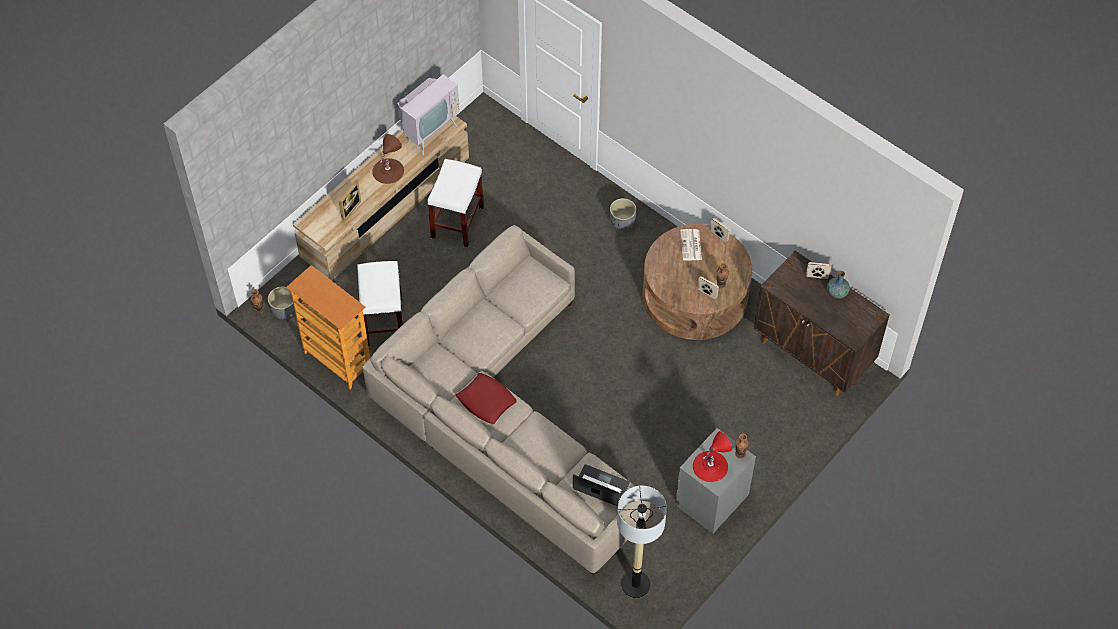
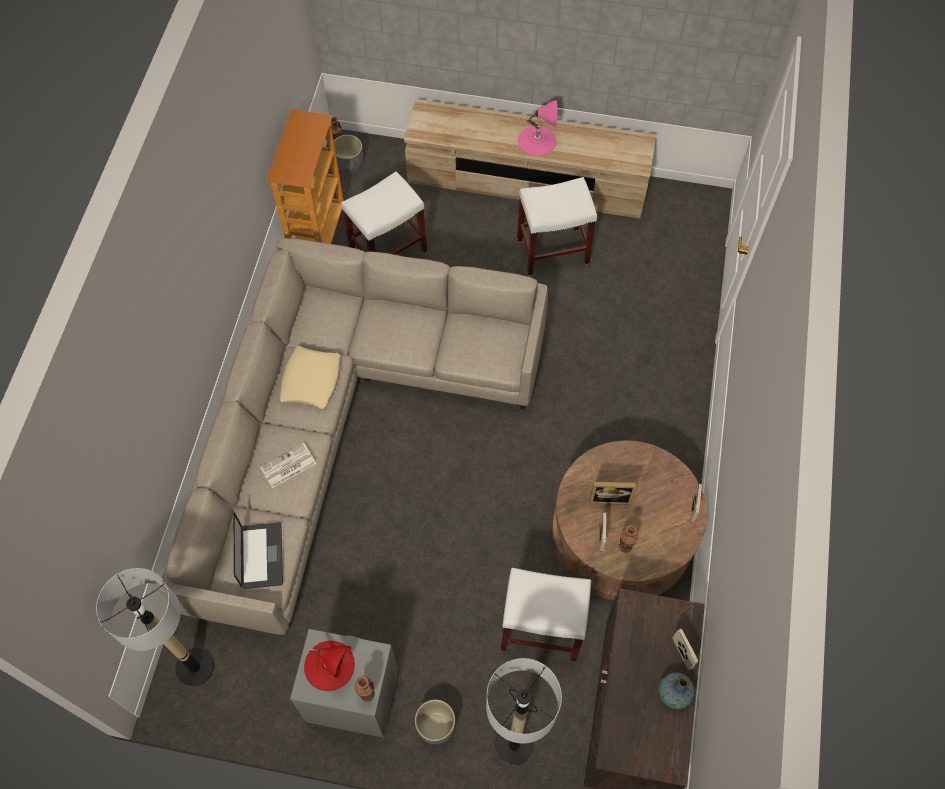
camera: 60 degrees right, 5 degrees up
picture frame [339,181,361,221] -> picture frame moved to [589,482,637,505]
brown table lamp [372,134,404,184] -> pink table lamp [518,100,557,156]
television [393,74,460,155] -> none
red pillow [456,373,517,424] -> beige pillow [280,346,340,409]
grey planter [610,198,637,230] -> grey planter moved to [415,699,455,744]
newspaper [680,229,702,261] -> newspaper moved to [260,443,317,488]
none -> floor lamp [486,658,562,765]
none -> white stool [501,568,591,662]

